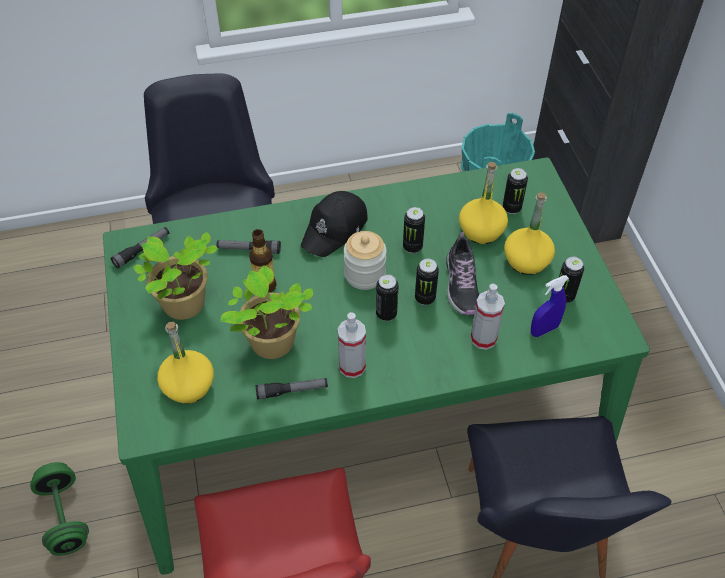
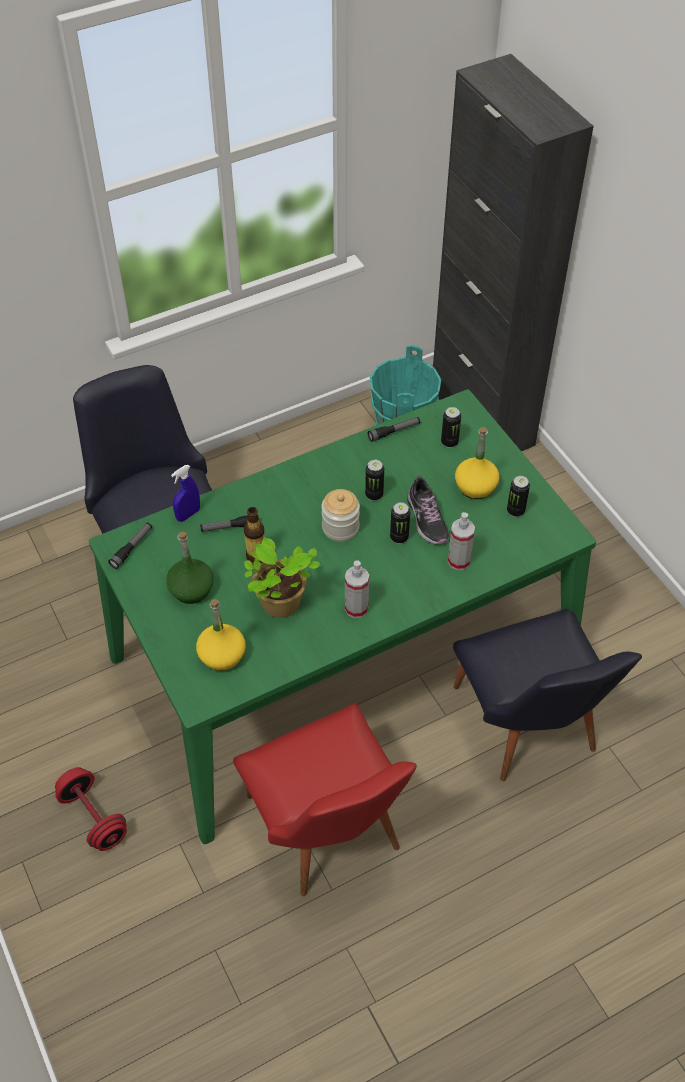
camera: 15 degrees left, 0 degrees up
green dumbbell [30,462,89,556] -> red dumbbell [55,767,127,851]
potted plant [133,232,219,320] -> green bottle [166,532,214,604]
flashlight [255,378,328,400] -> flashlight moved to [368,417,420,442]
black cap [301,191,368,257] -> none
can [376,274,399,321] -> none
yellow bottle [459,162,508,244] -> none
blue spray bottle [531,275,569,337] -> blue spray bottle moved to [171,465,200,522]

